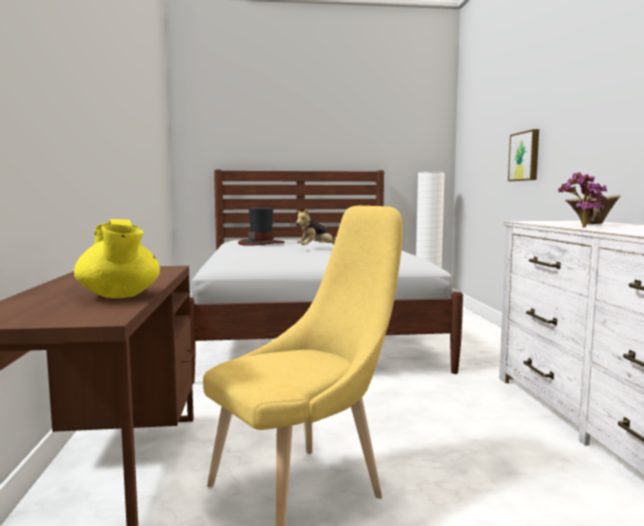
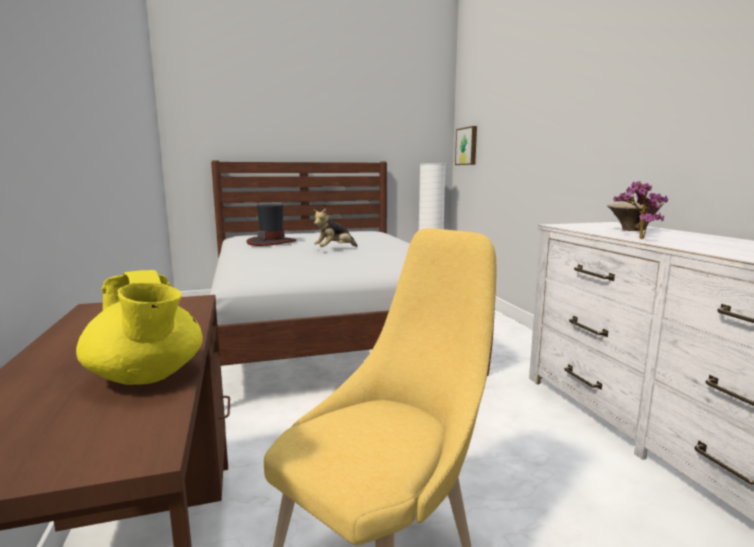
camera: 10 degrees left, 5 degrees up
picture [508,129,539,181] -> picture moved to [455,126,477,165]

